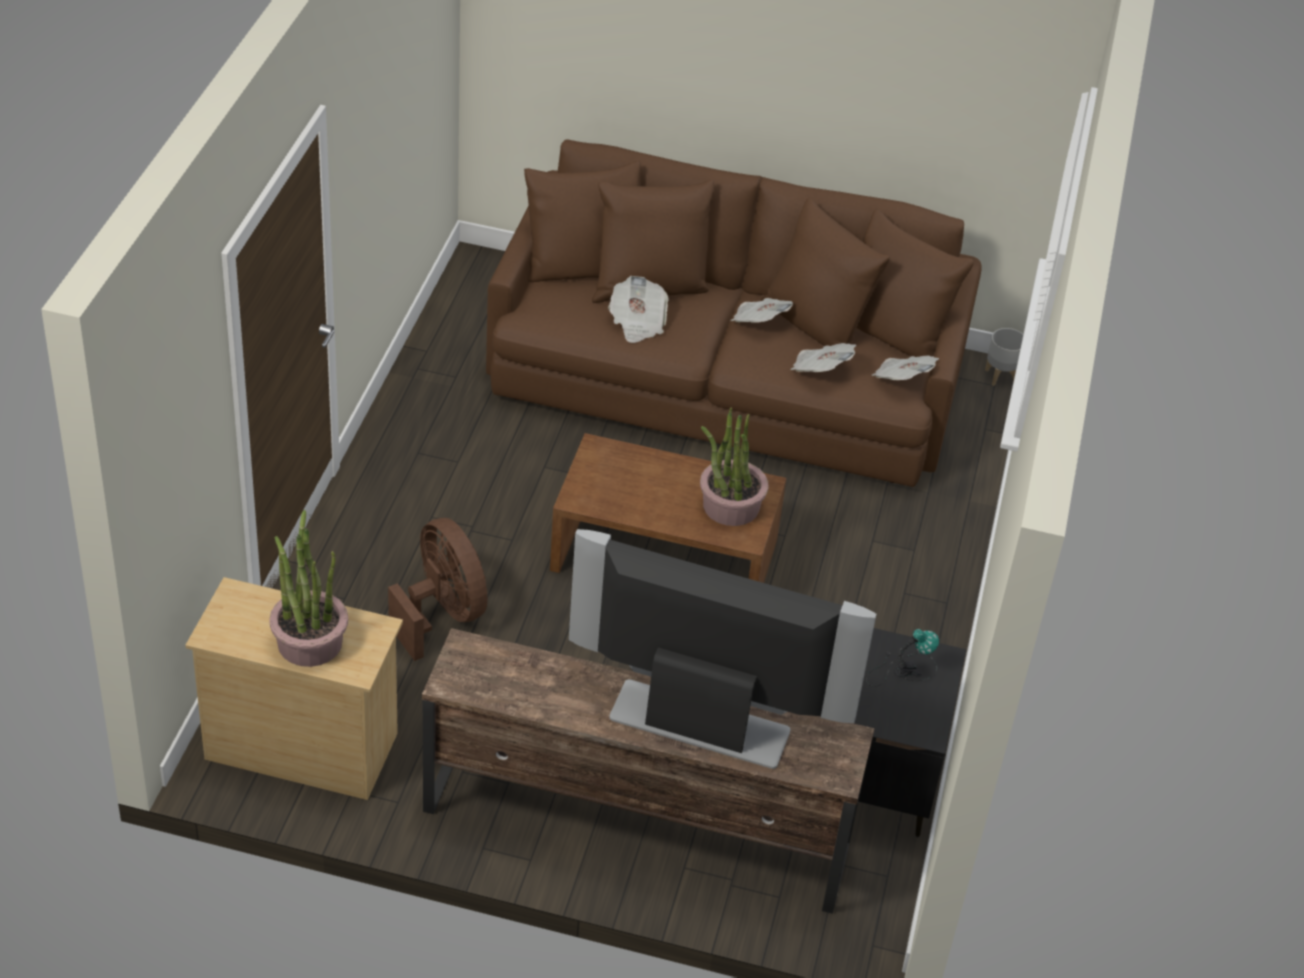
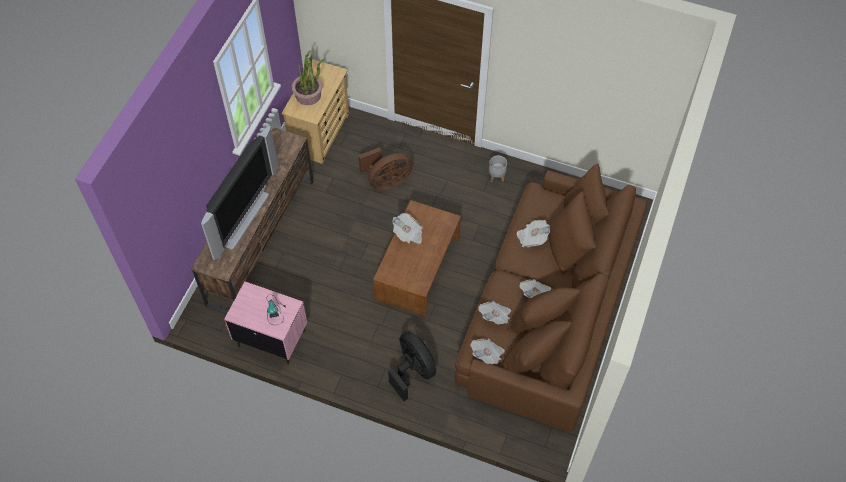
camera: 100 degrees right, 15 degrees up
potted plant [700,407,768,526] -> none
black nightstand [854,628,966,837] -> pink nightstand [224,282,307,365]
grey planter [985,328,1023,386] -> grey planter moved to [489,155,507,182]
none -> black fan [388,331,436,401]
none -> newspaper [392,213,423,244]

